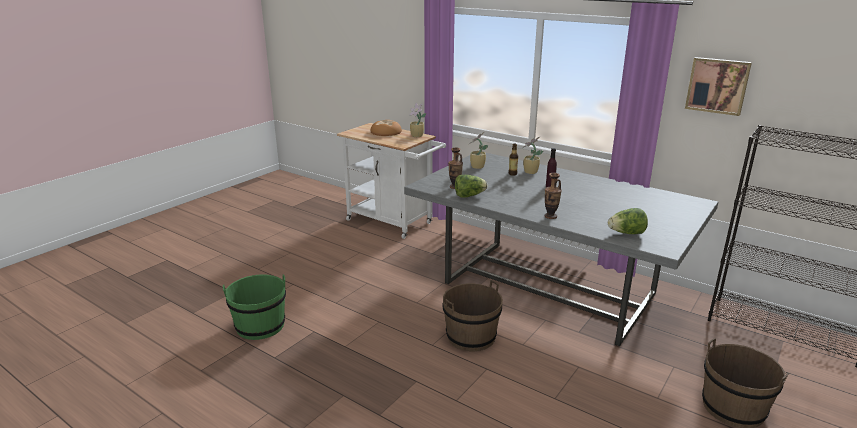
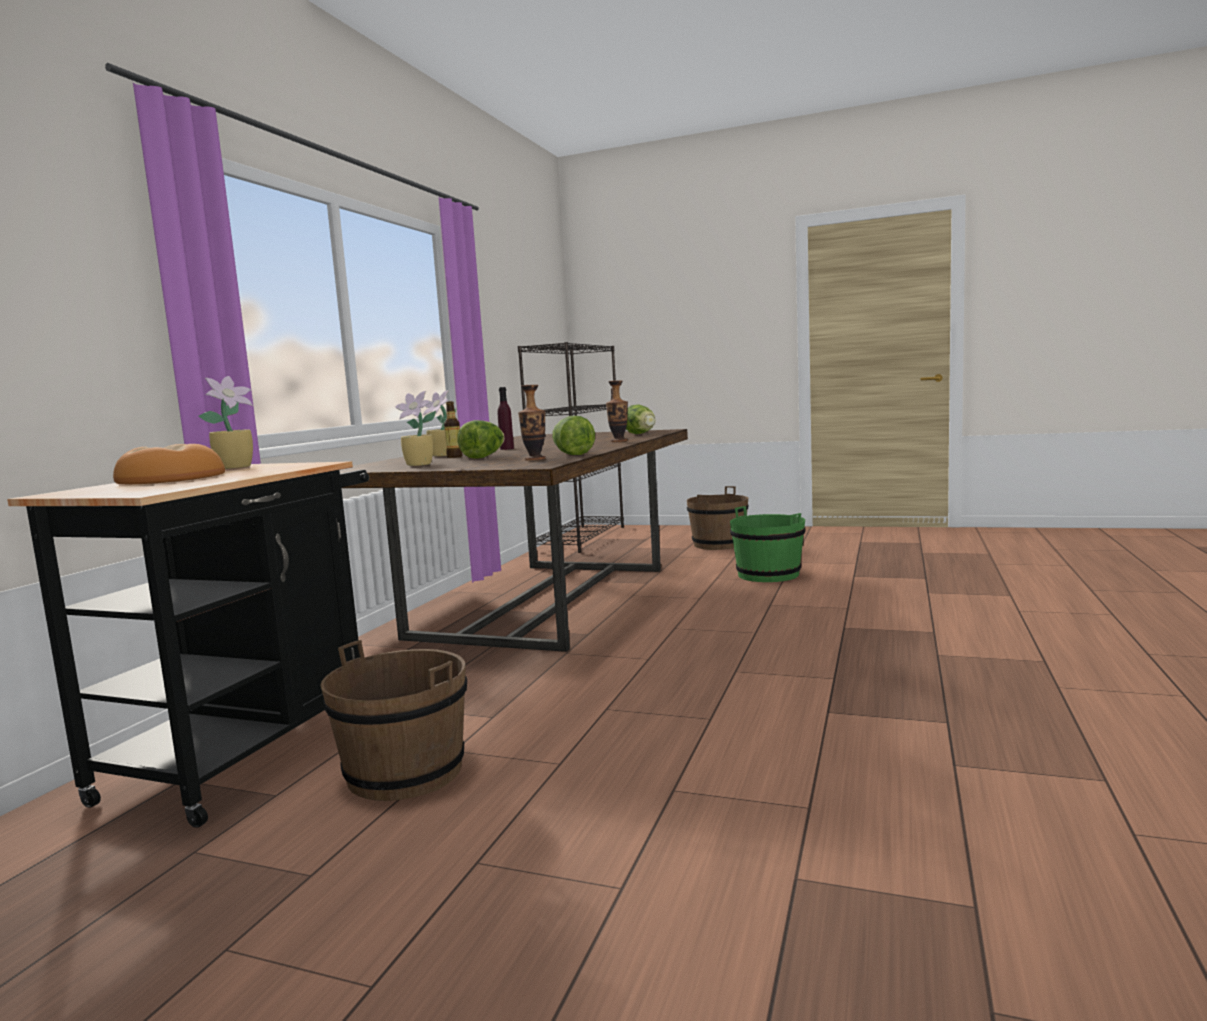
camera: 105 degrees left, 15 degrees down
green bucket [223,274,286,340] -> green bucket moved to [730,506,805,582]
white cart [337,123,446,239] -> black cart [7,461,369,827]
grey dining table [404,153,718,346] -> brown dining table [339,429,688,652]
brown bucket [442,280,503,351] -> brown bucket moved to [320,640,467,801]
picture [685,57,752,116] -> none
none -> lettuce [458,420,505,459]

